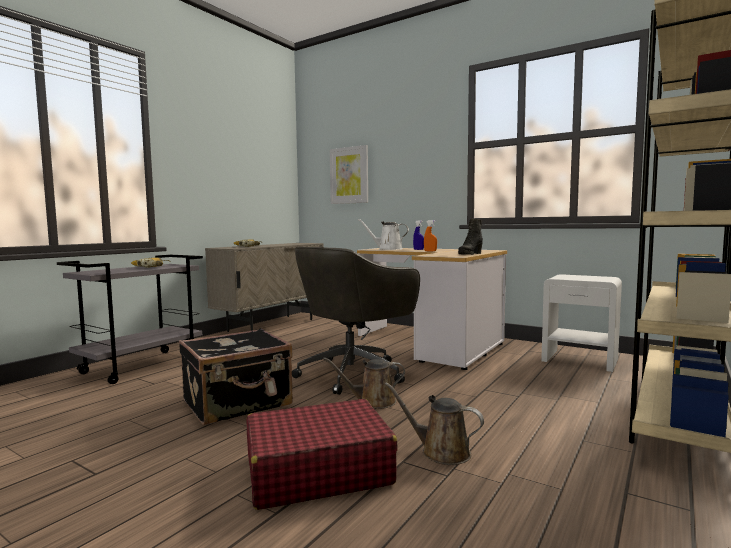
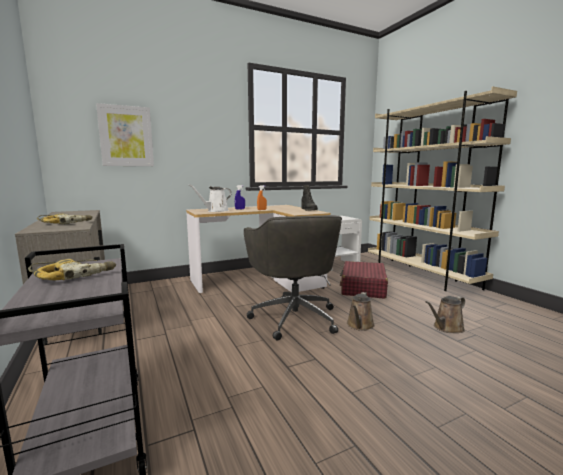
camera: 60 degrees left, 5 degrees up
black suitcase [179,328,293,425] -> none
red suitcase [247,399,398,510] -> red suitcase moved to [340,261,388,299]

